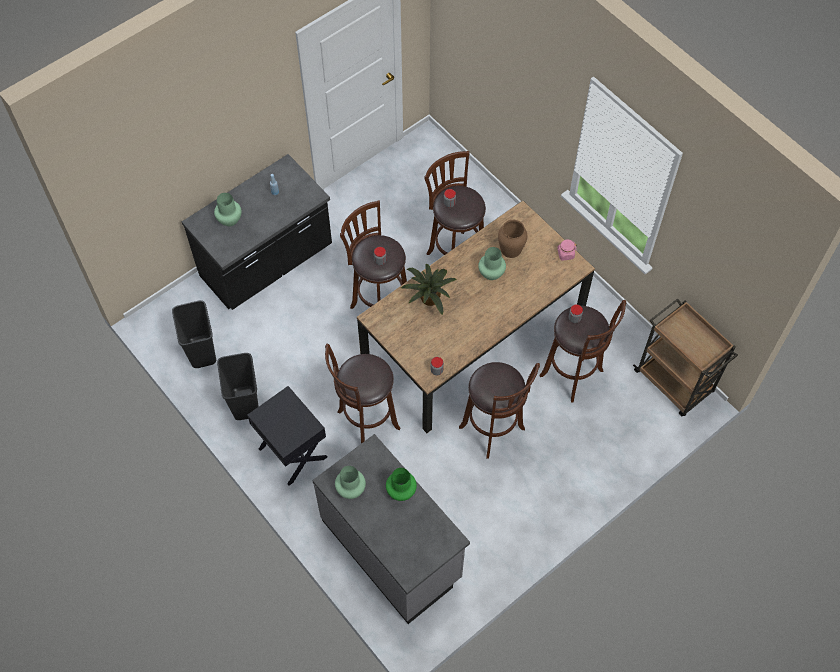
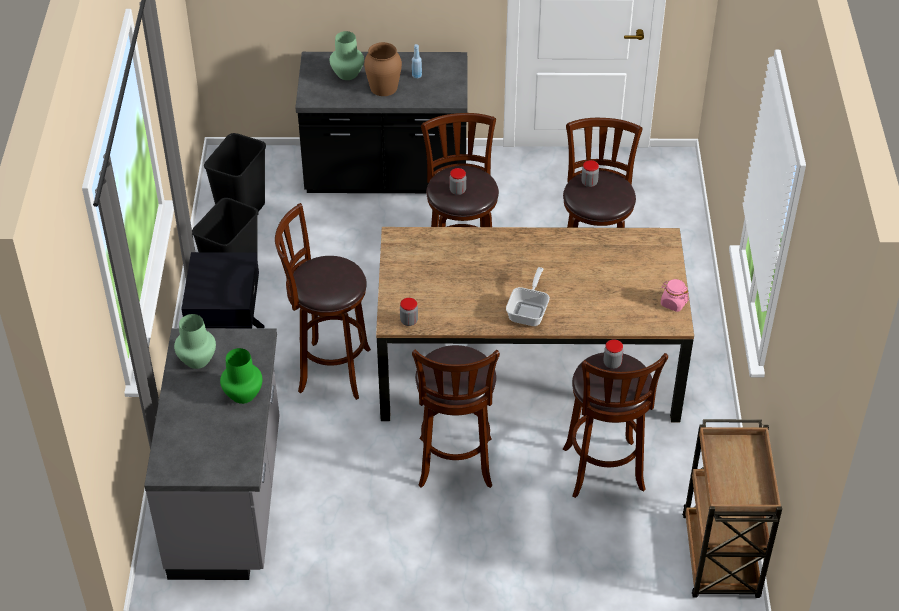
camera: 40 degrees right, 15 degrees down
potted plant [401,264,457,315] -> none
green vase [478,247,506,280] -> none
brown vase [498,220,528,258] -> brown vase moved to [364,42,402,96]
none -> frying pan [506,267,550,326]

